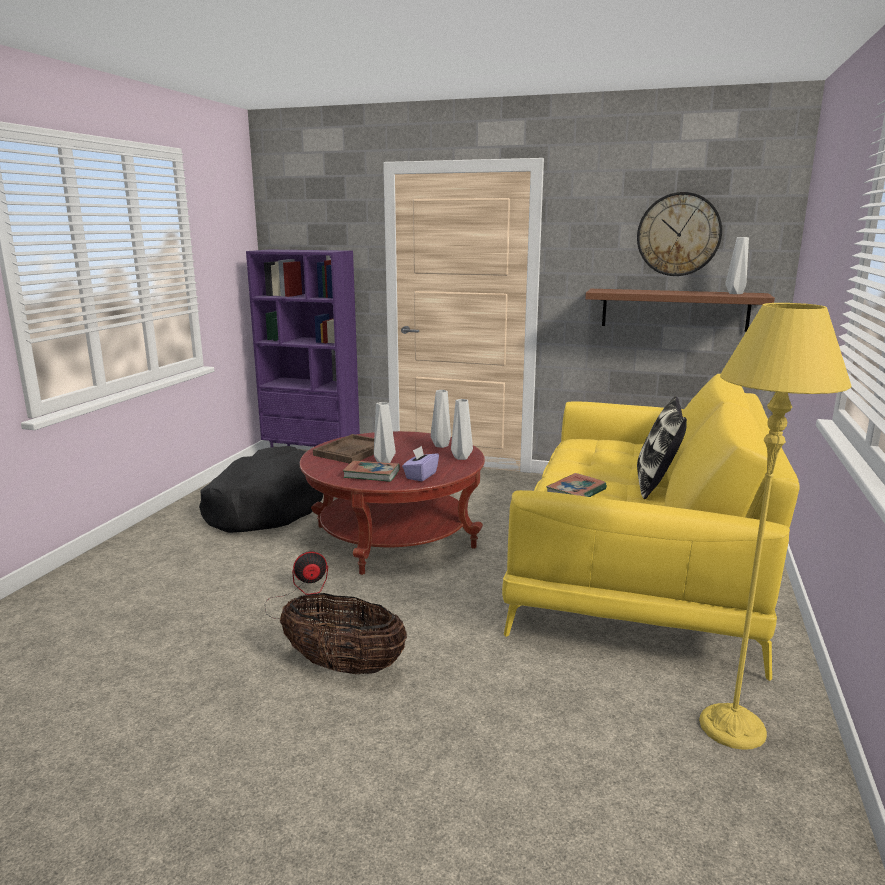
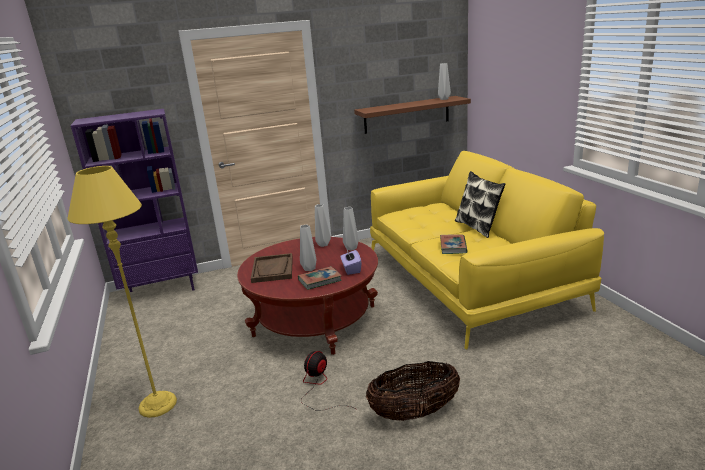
camera: 35 degrees left, 5 degrees up
black dog bed [199,446,323,533] -> none
wall clock [637,192,722,276] -> none
yellow floor lamp [699,303,851,750] -> yellow floor lamp moved to [67,166,177,418]

